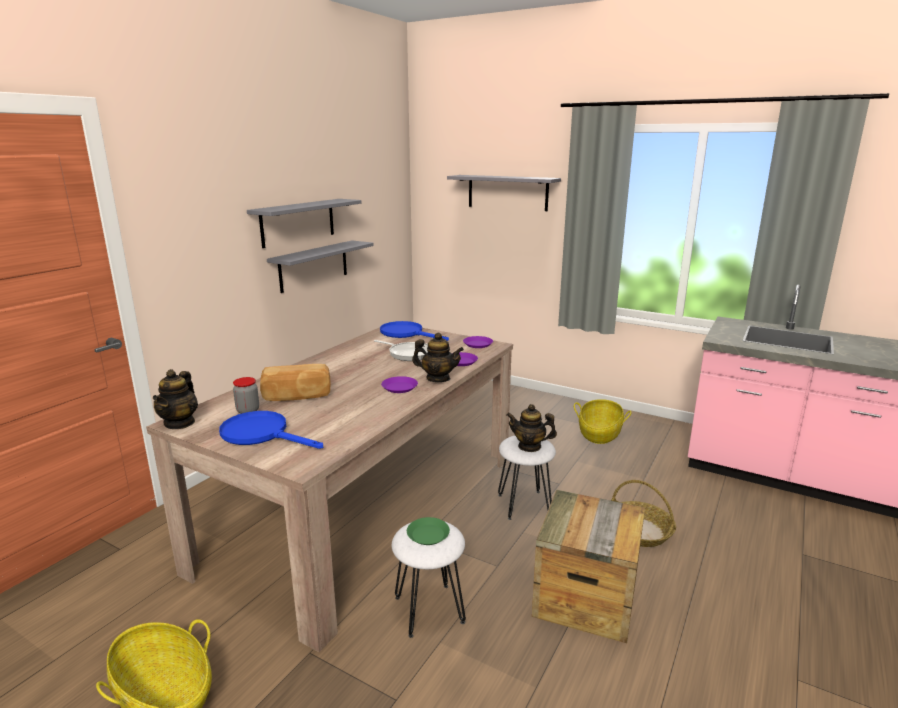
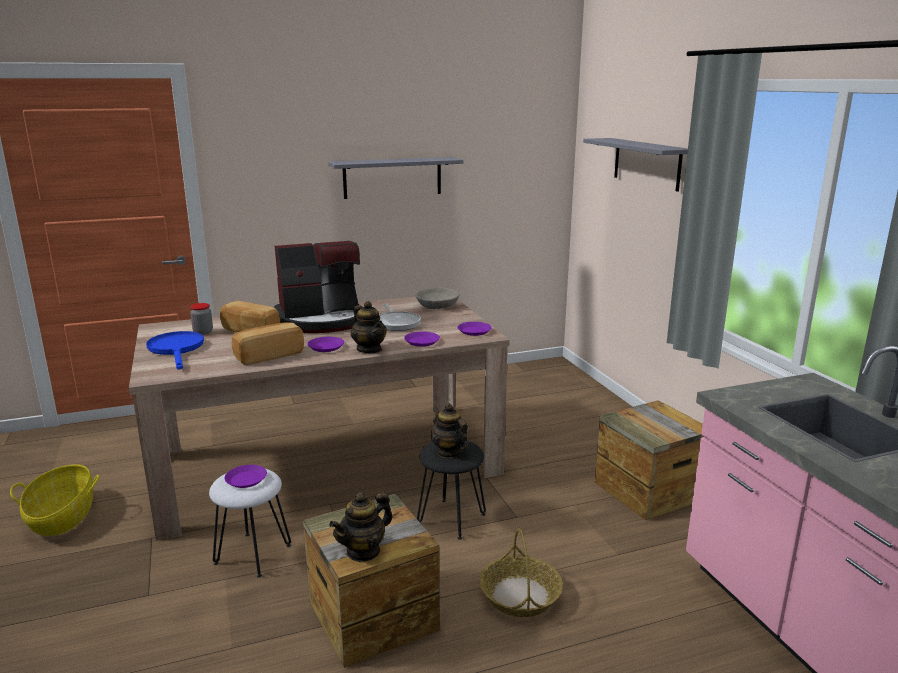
camera: 40 degrees right, 0 degrees up
teapot [153,369,198,429] -> teapot moved to [329,492,393,562]
grey shelf [267,240,374,293] -> none
blue frying pan [380,321,449,341] -> grey bowl [415,287,460,309]
green plate [407,517,450,545] -> purple plate [224,465,267,488]
white stool [498,436,556,520] -> black stool [417,440,486,540]
basket [574,399,632,444] -> crate [595,400,704,520]
none -> bread [232,322,304,365]
none -> coffee machine [274,241,360,333]

